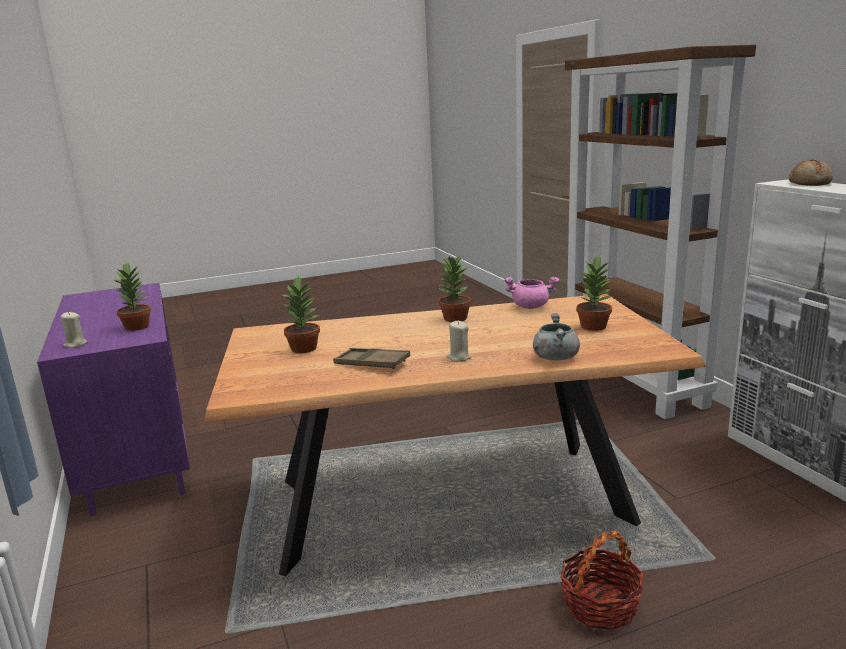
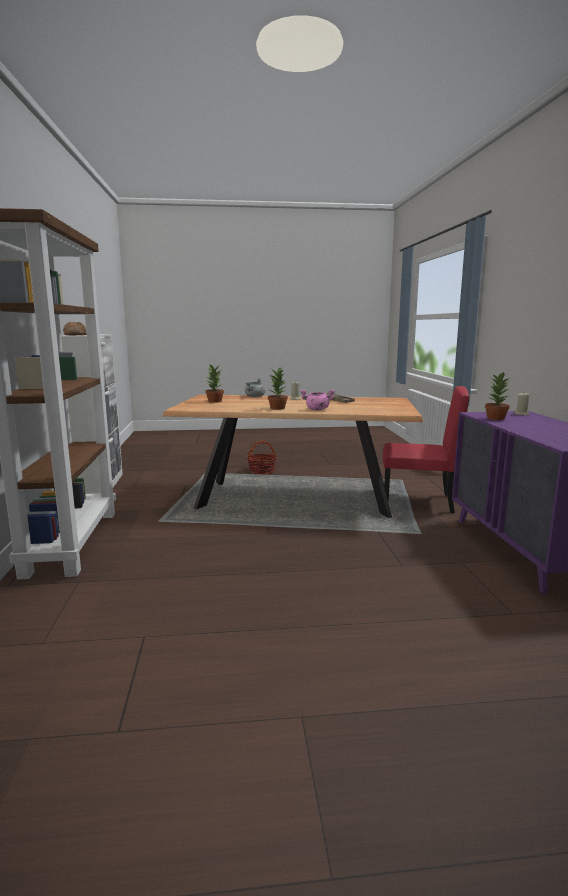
camera: 165 degrees left, 5 degrees down
potted plant [282,275,320,353] -> none
pink cooking pot [504,277,559,309] -> pink cooking pot moved to [300,389,335,410]
none -> red chair [383,386,469,513]

